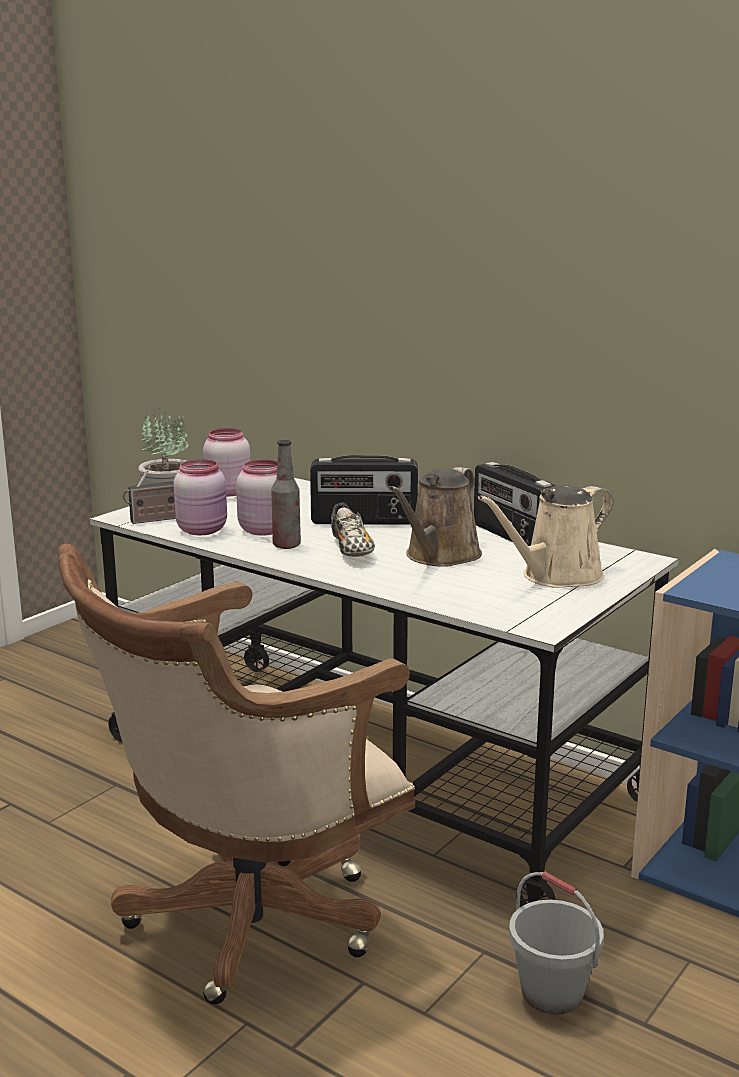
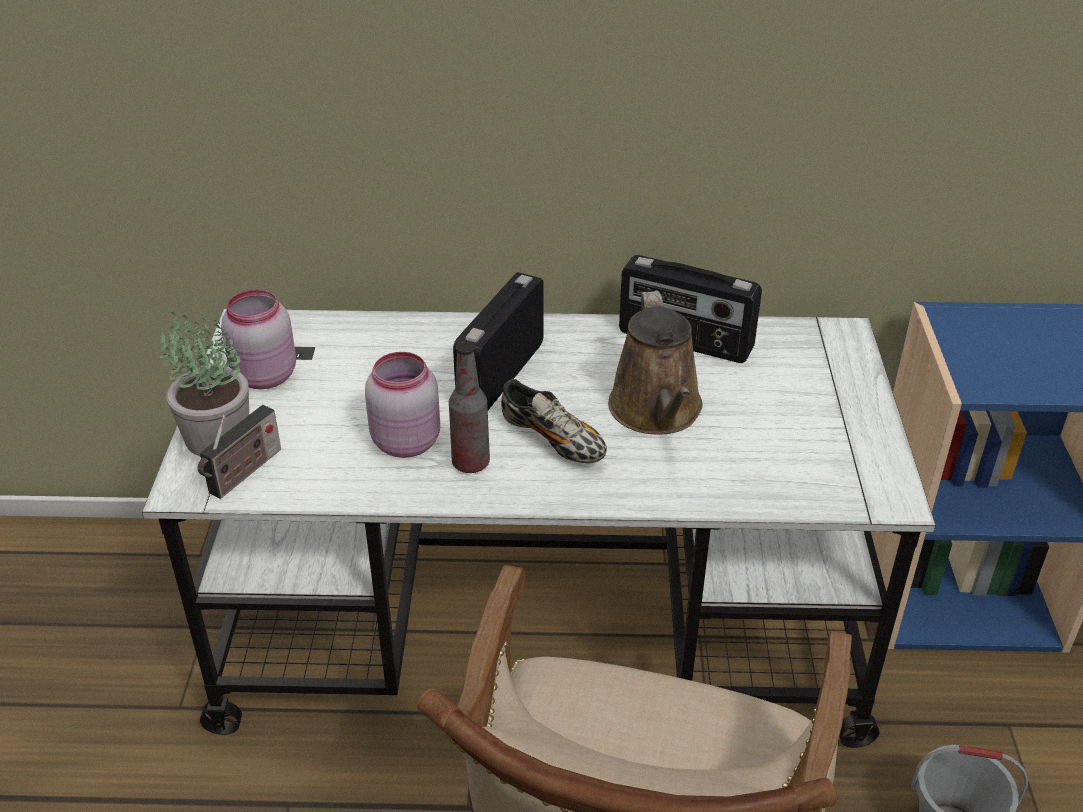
camera: 35 degrees left, 20 degrees up
pink jar [174,459,227,535] -> none
radio [310,455,418,525] -> radio turned 150 degrees clockwise [453,272,544,410]
beige watering can [478,485,613,588] -> none

